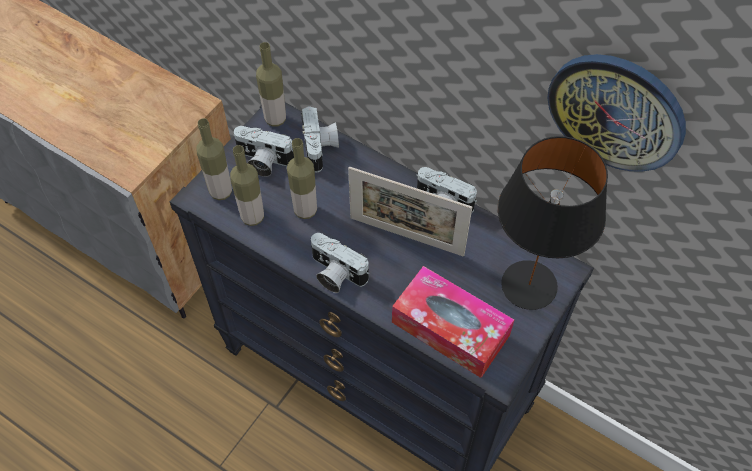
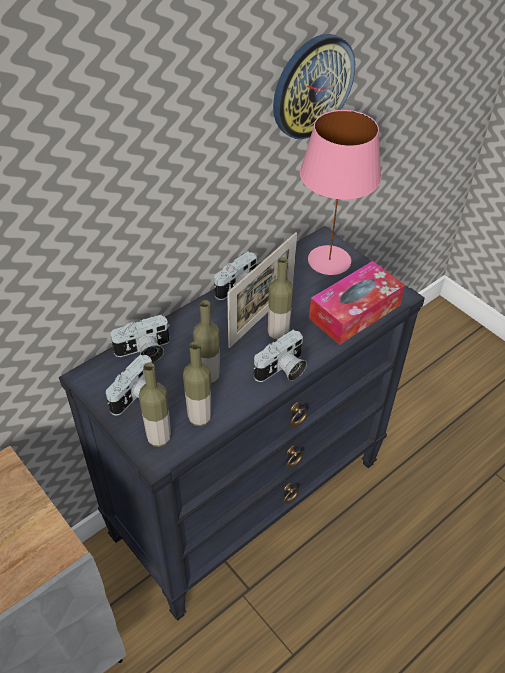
camera: 75 degrees left, 10 degrees down
bottle [256,42,286,127] -> bottle moved to [268,257,294,341]
camera [301,106,339,173] -> camera turned 150 degrees clockwise [110,315,170,363]
black table lamp [498,136,608,310] -> pink table lamp [300,110,381,275]

